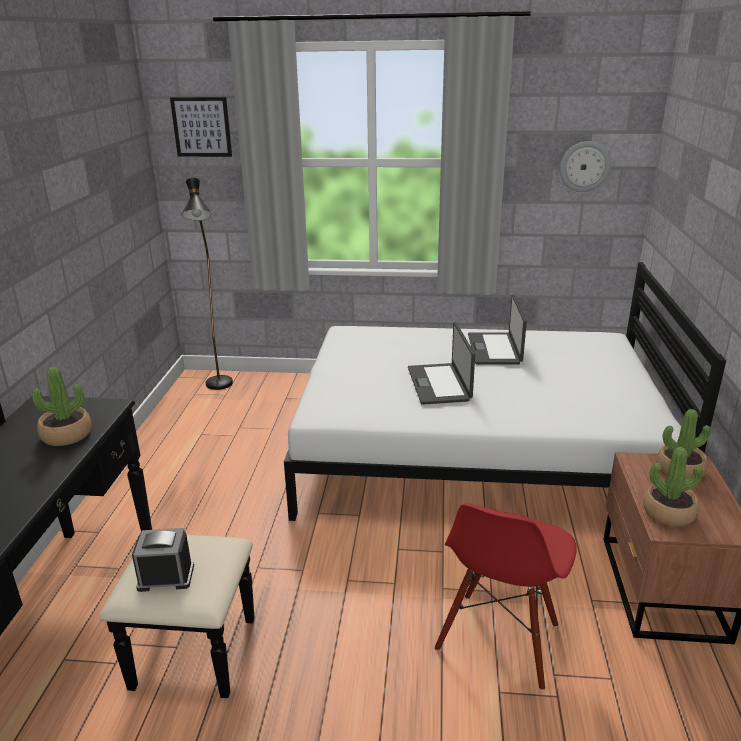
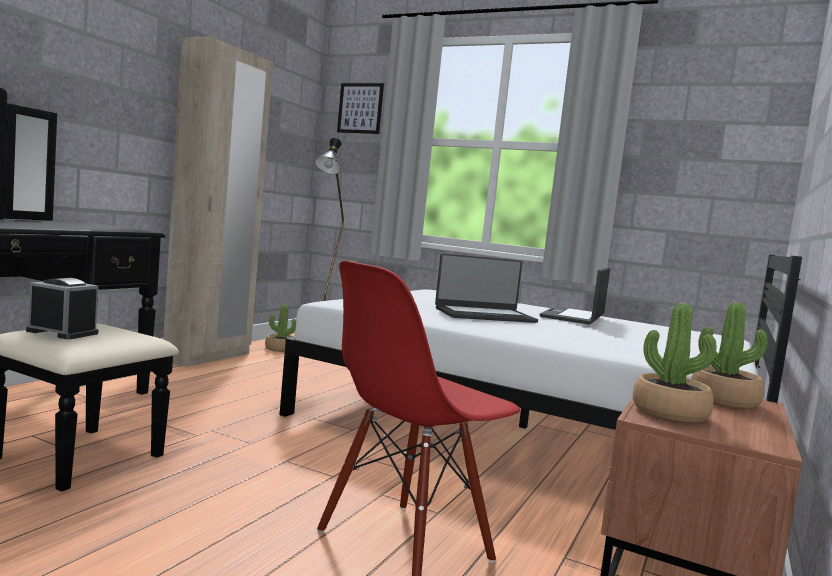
camera: 20 degrees right, 20 degrees down
potted plant [32,367,92,446] -> potted plant moved to [265,305,296,352]
laptop [408,322,475,405] -> laptop turned 120 degrees counterclockwise [435,253,538,323]
wall clock [560,141,611,192] -> none
none -> beige wardrobe [163,36,273,367]

